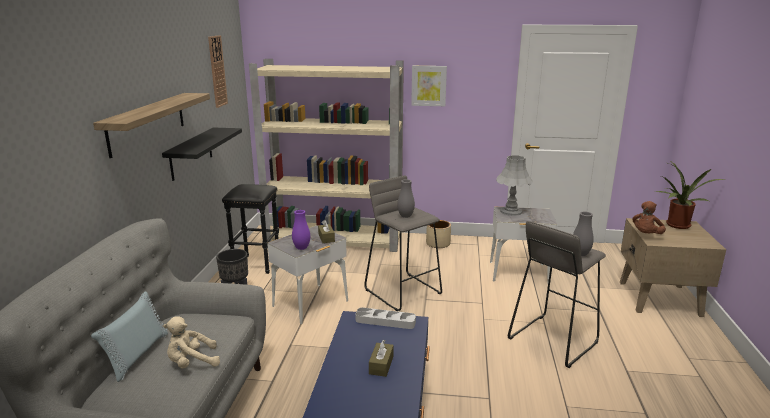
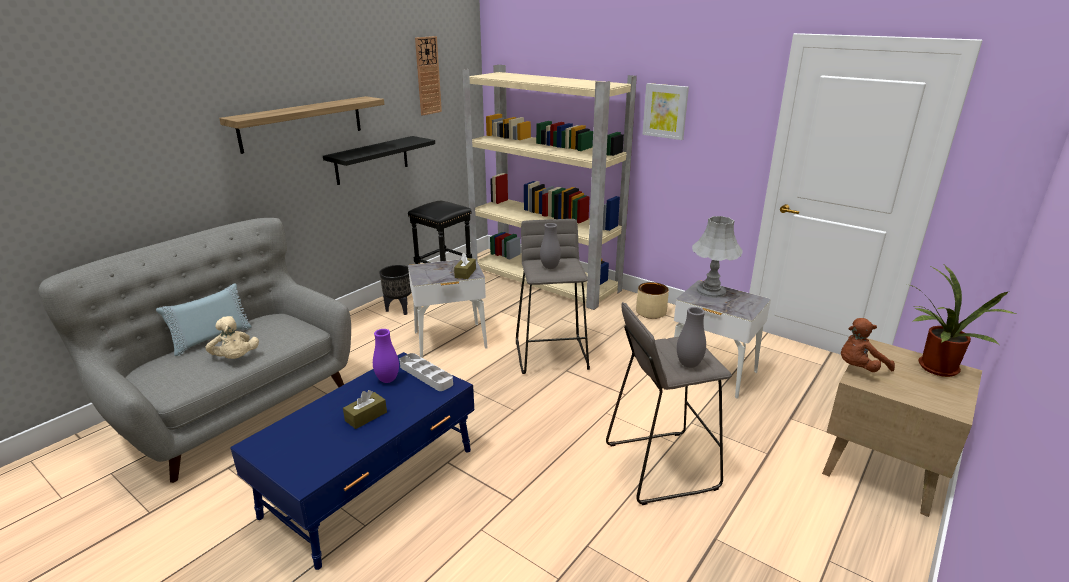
camera: 30 degrees right, 5 degrees up
beige plush toy [163,316,220,368] -> beige plush toy turned 135 degrees counterclockwise [205,316,259,359]
purple vase [292,210,310,250] -> purple vase moved to [373,329,399,383]

